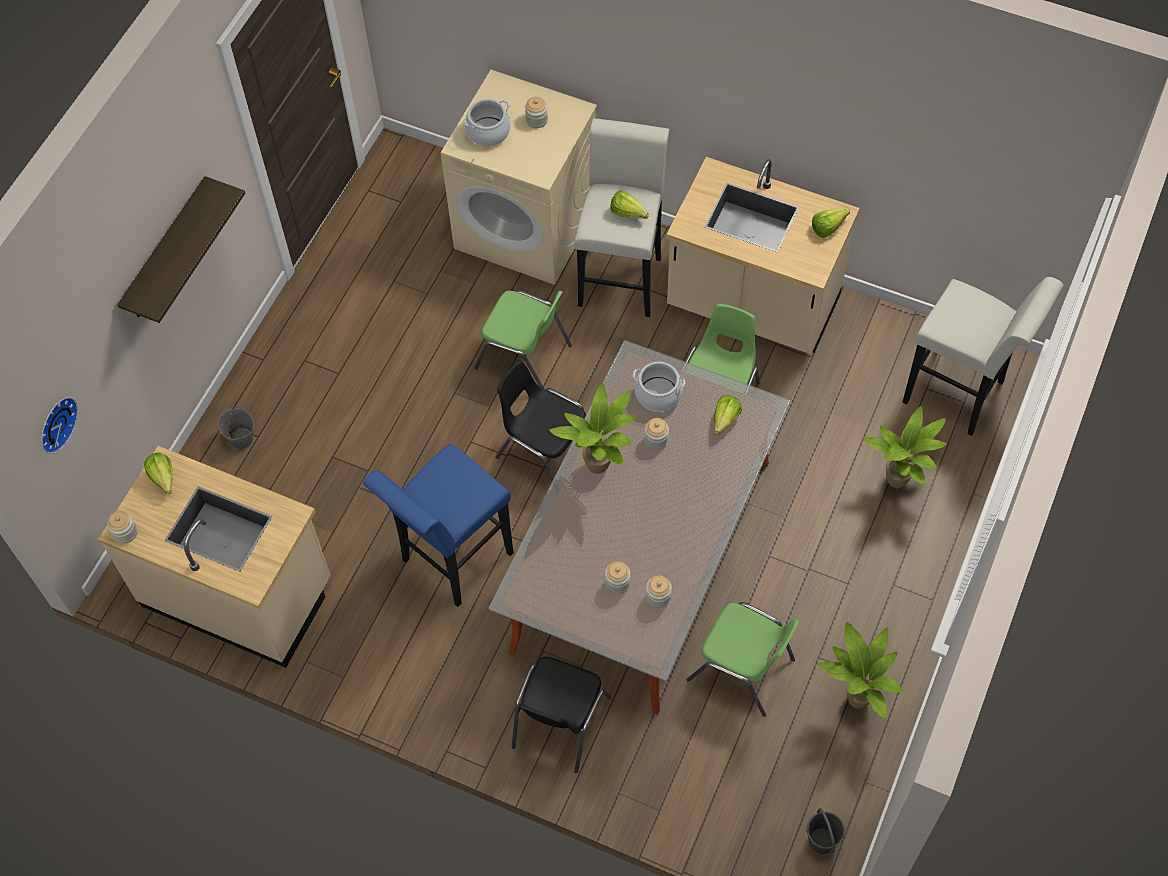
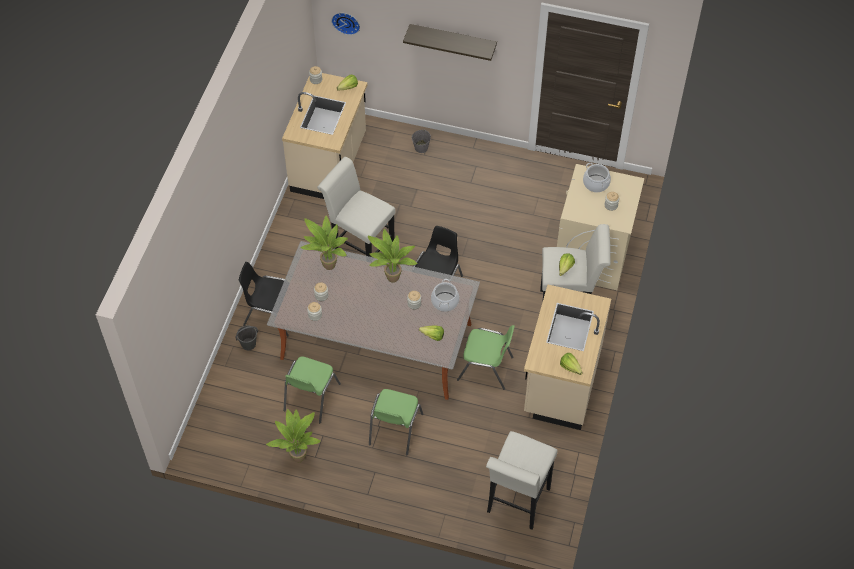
camera: 80 degrees right, 5 degrees down
blue stool [363,444,514,607] -> white stool [317,157,396,257]
green chair [475,290,572,390] -> green chair moved to [369,389,423,455]
grey bucket [807,808,845,854] -> grey bucket moved to [236,325,258,350]
potted plant [864,406,947,488] -> potted plant moved to [300,215,348,270]

